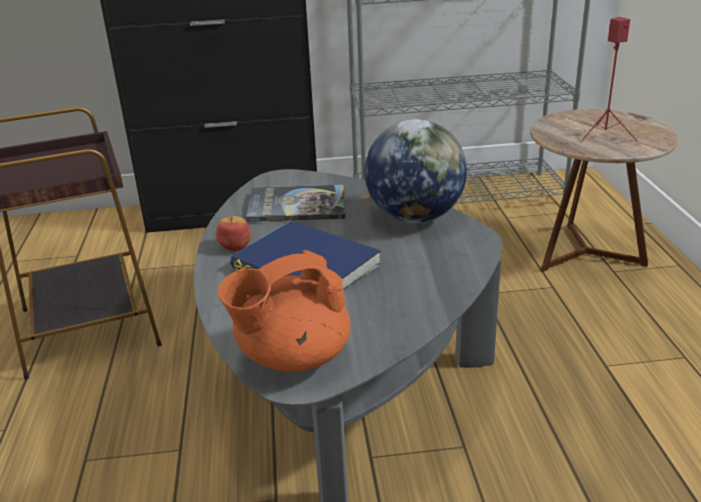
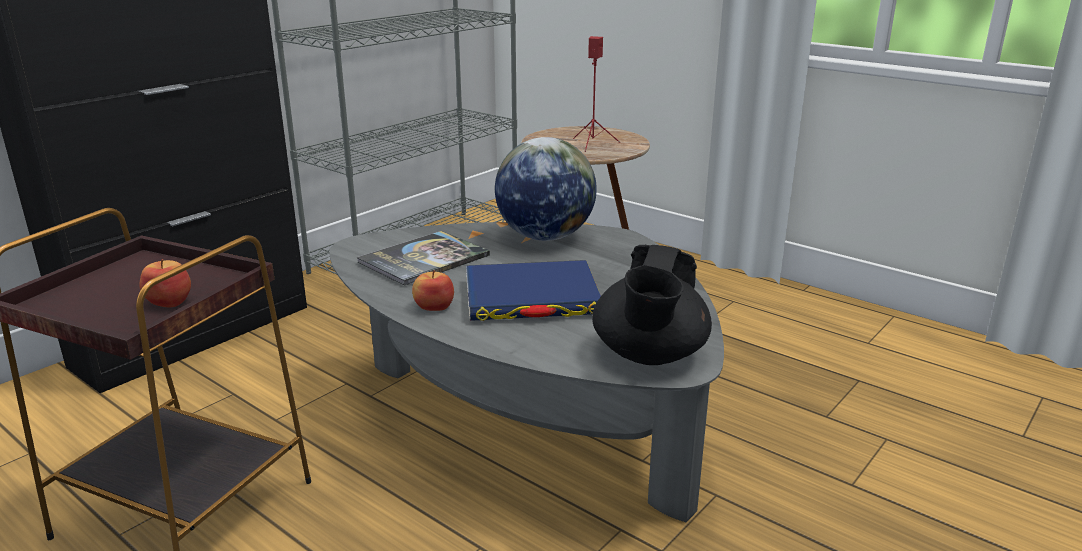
camera: 45 degrees left, 5 degrees down
orange teapot [218,250,350,372] -> black teapot [592,245,712,365]
none -> apple [139,259,191,307]

